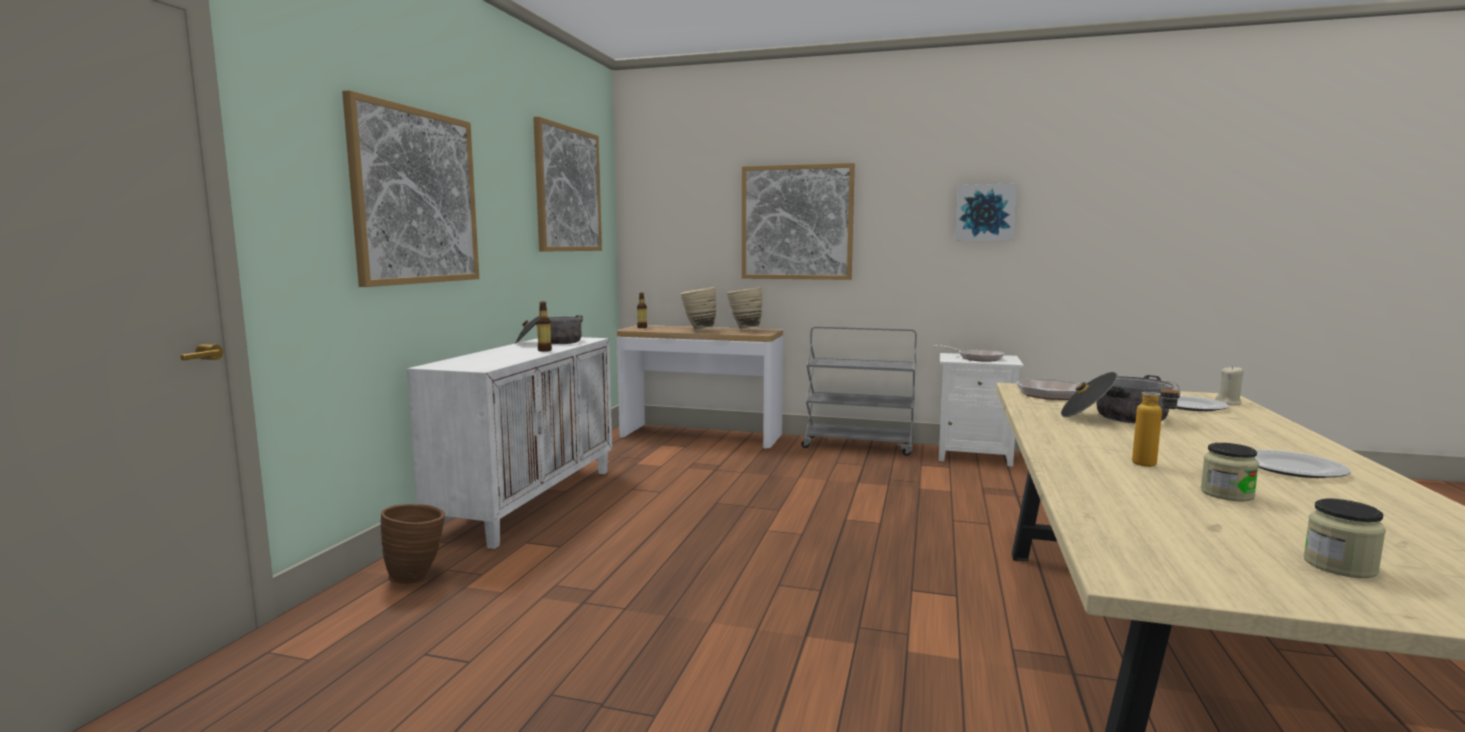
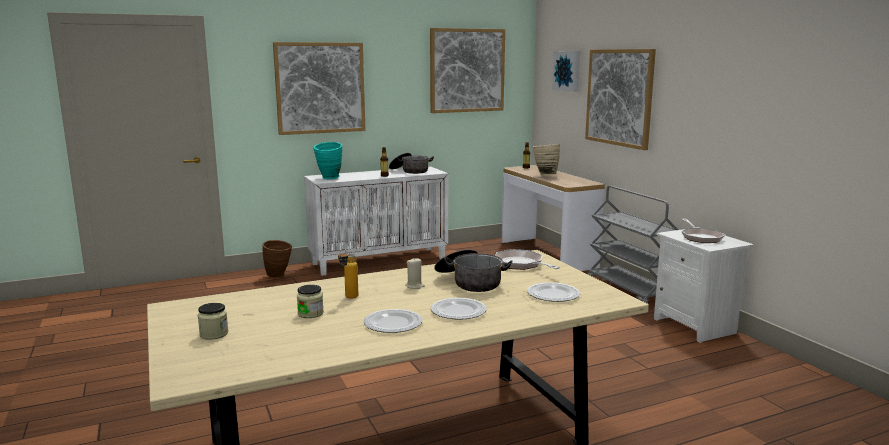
camera: 50 degrees right, 5 degrees up
beige vase [727,287,762,330] -> none
picture [955,183,1017,241] -> picture moved to [552,51,580,92]
beige candle [1215,366,1244,405] -> beige candle moved to [405,257,425,289]
none -> turquoise vase [313,142,342,179]
none -> plate [431,298,487,320]

